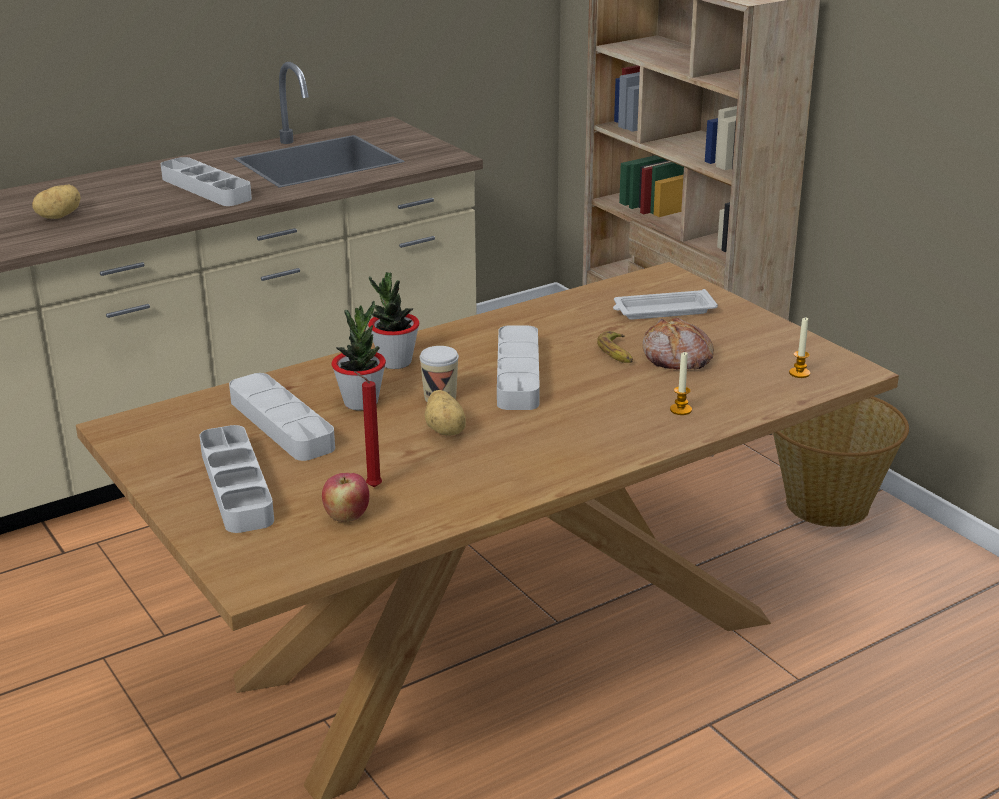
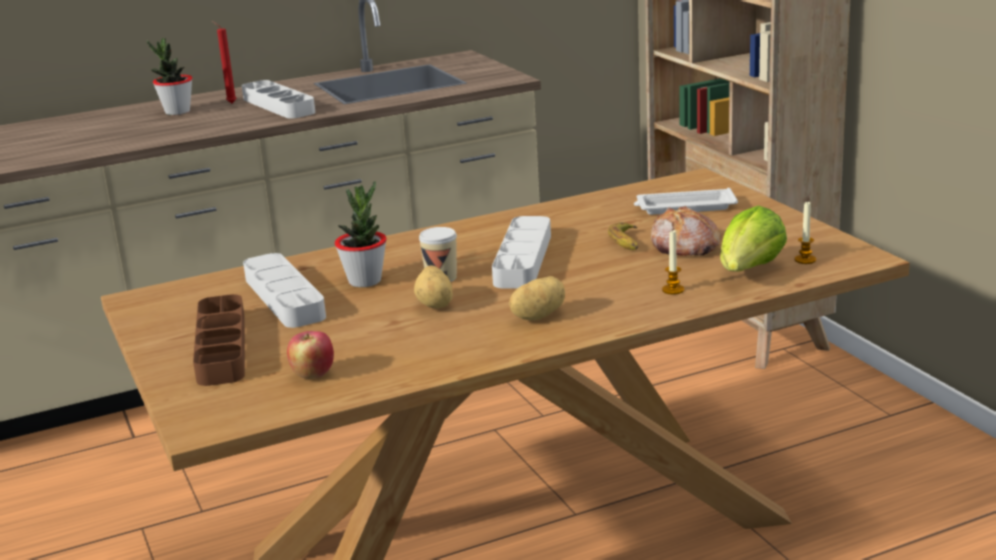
camera: 10 degrees right, 5 degrees down
potato [32,185,81,219] -> potato moved to [509,276,565,320]
grey tray [199,425,274,533] -> brown tray [193,294,245,386]
red candle [354,371,382,487] -> red candle moved to [212,21,237,103]
potted plant [368,272,420,369] -> potted plant moved to [147,38,192,115]
basket [773,396,909,527] -> none
none -> lettuce [720,205,787,272]

